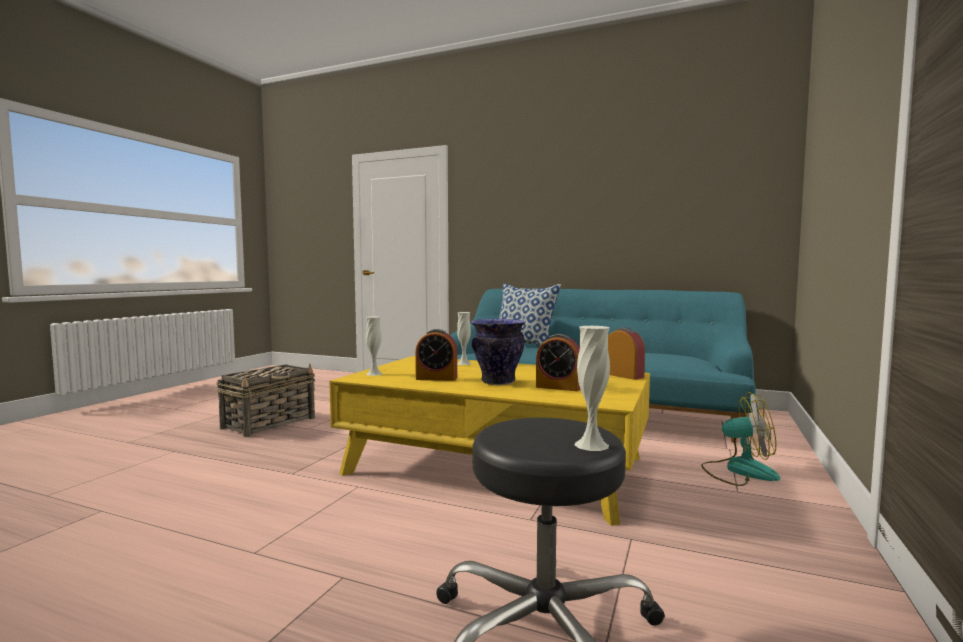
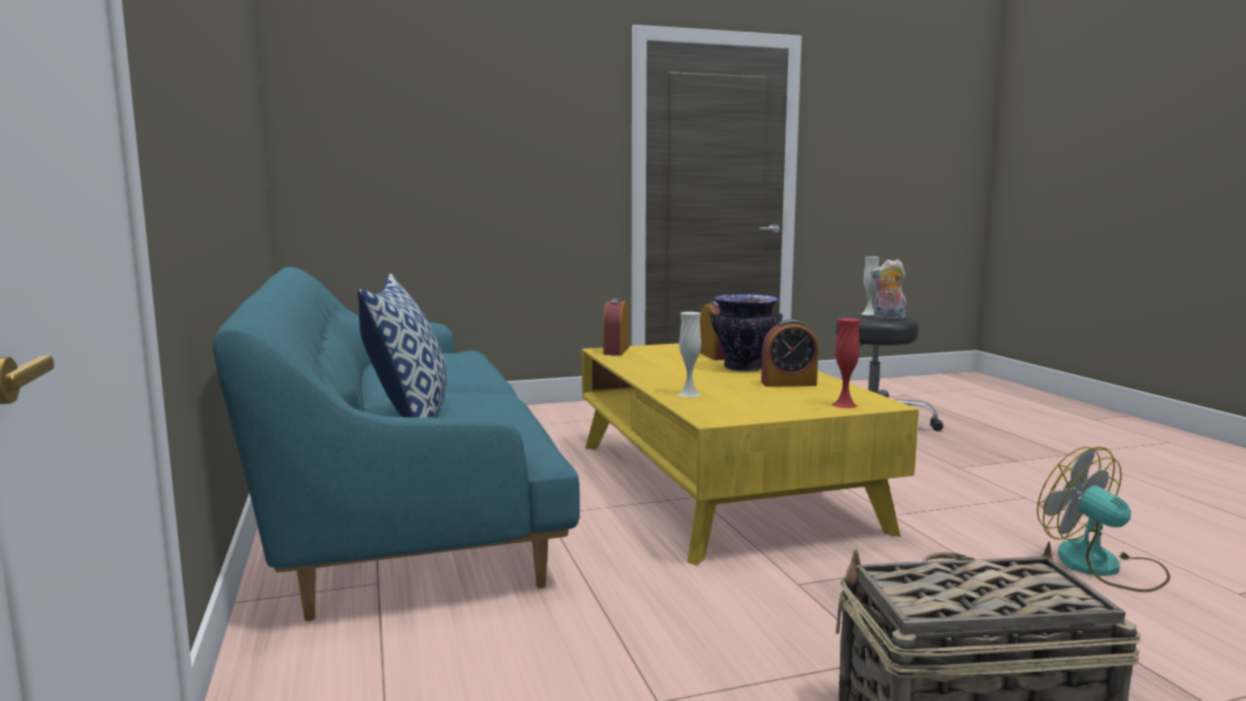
camera: 130 degrees left, 5 degrees up
white vase [366,317,382,376] -> red vase [832,318,860,408]
alarm clock [415,329,457,381] -> alarm clock turned 120 degrees clockwise [761,319,818,387]
fan [701,392,780,486] -> fan moved to [1037,447,1170,592]
none -> plush toy [870,259,906,319]

